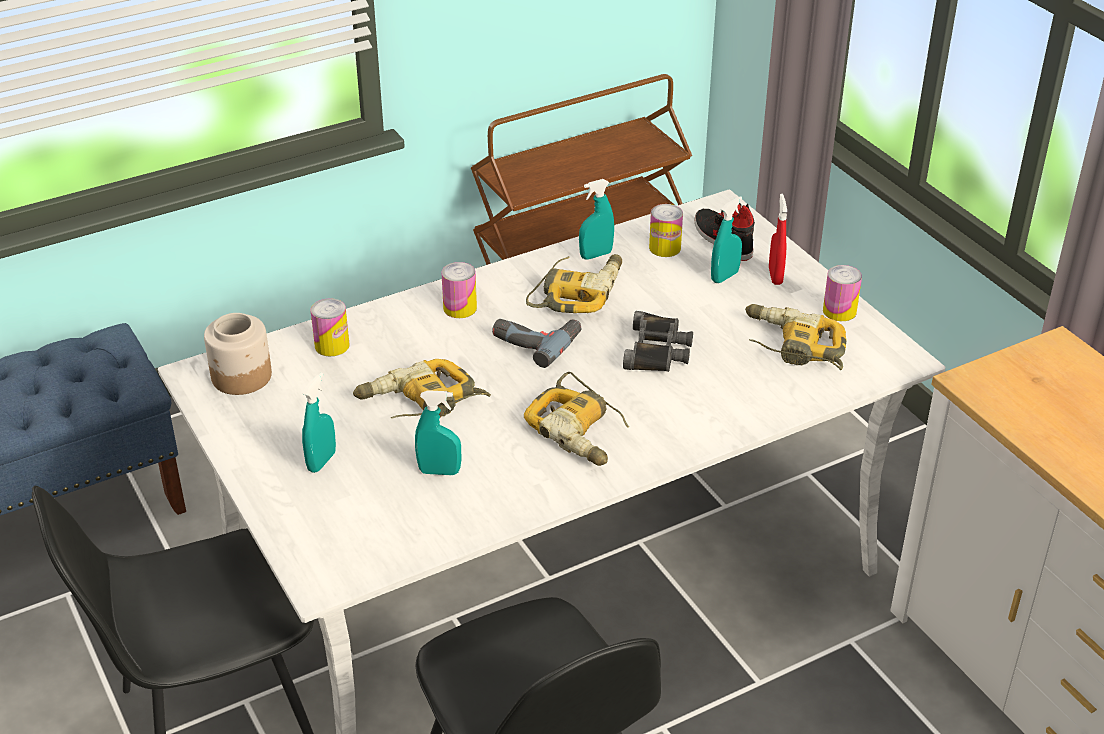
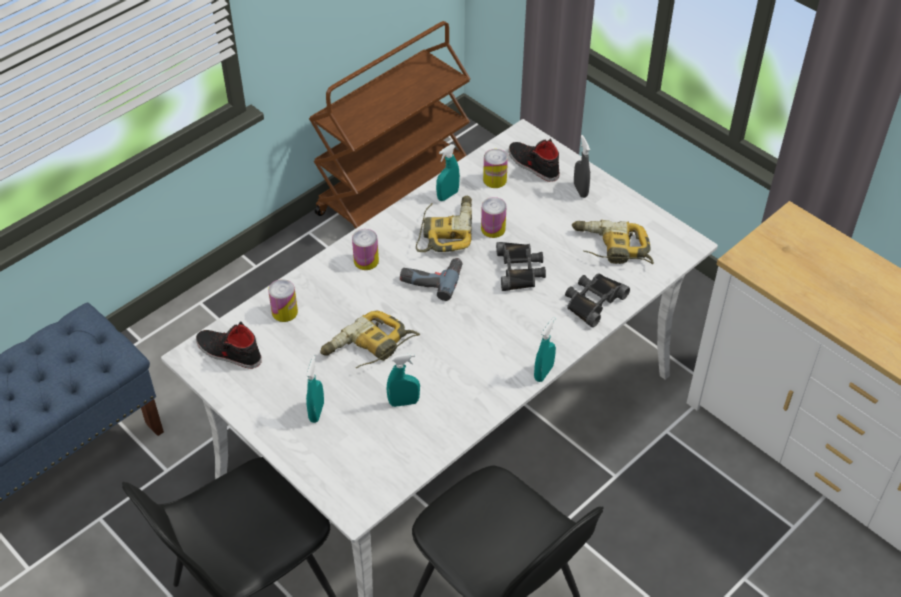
camera: 15 degrees left, 10 degrees up
jar [204,313,272,395] -> black shoe [196,321,262,369]
power drill [524,372,629,466] -> none
turquoise spray bottle [711,196,742,283] -> turquoise spray bottle moved to [534,317,556,382]
red spray bottle [769,194,787,285] -> grey spray bottle [574,135,590,198]
can [823,265,862,321] -> can moved to [481,197,507,238]
none -> black binoculars [565,273,630,327]

